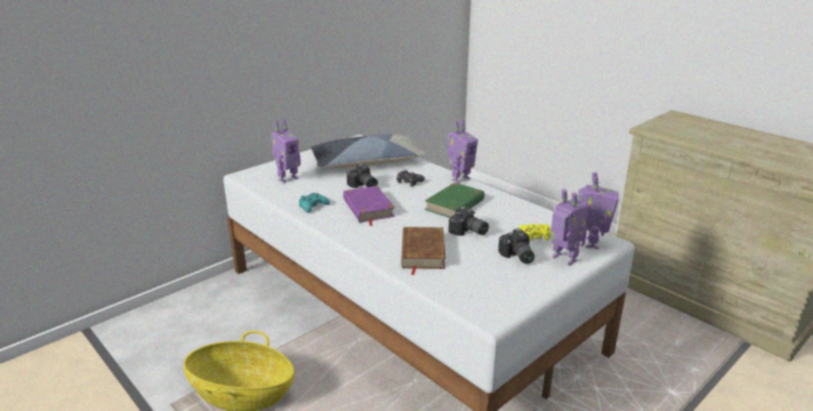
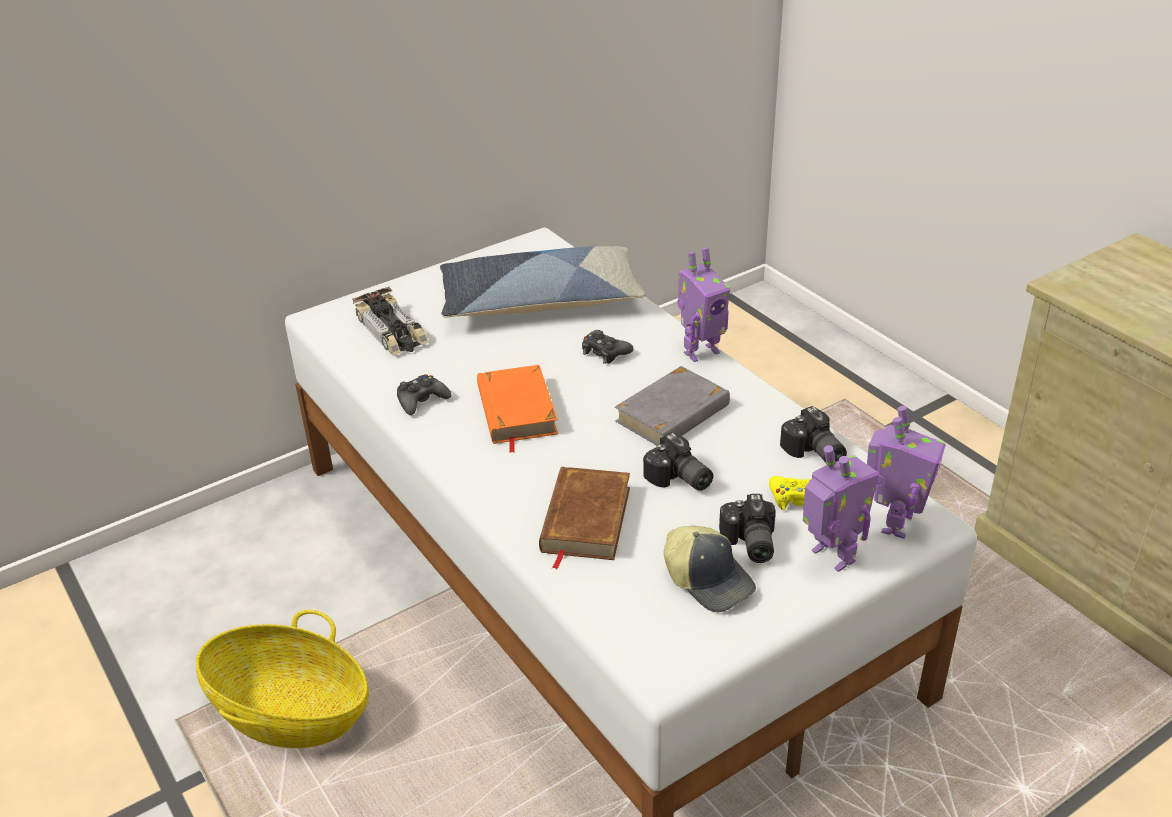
camera: 10 degrees right, 10 degrees up
toy robot [271,119,301,183] -> toy car [352,287,429,355]
turquoise game controller [299,193,330,213] -> black game controller [397,374,451,415]
purple book [343,186,395,226] -> orange book [477,365,558,453]
camera [347,164,378,188] -> camera moved to [780,406,847,462]
green book [425,183,484,218] -> grey book [615,366,730,446]
none -> cap [664,526,756,612]

